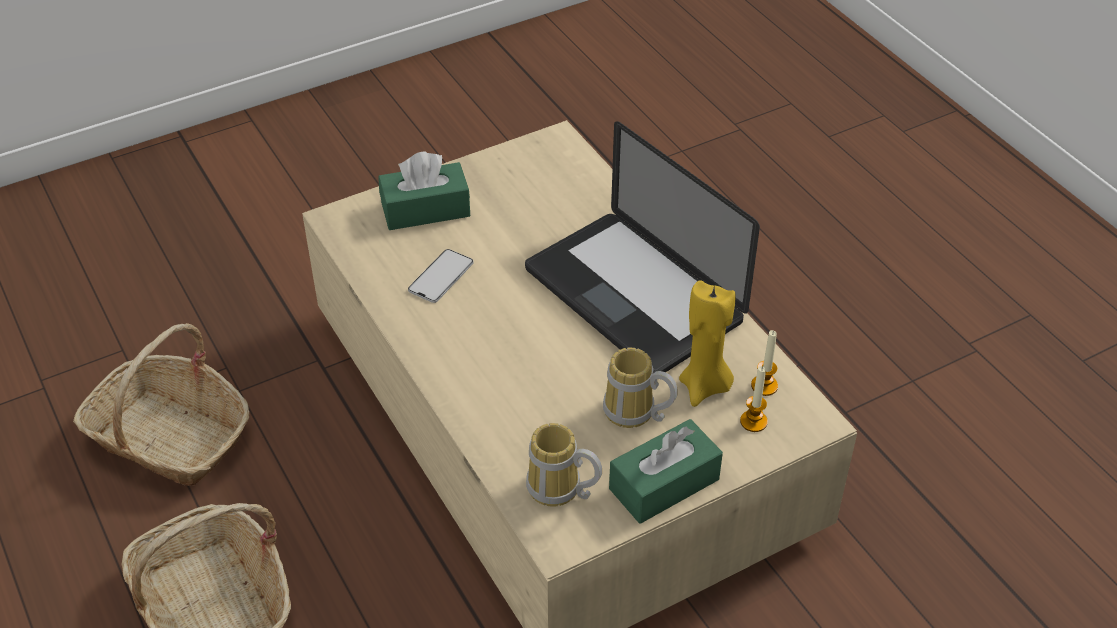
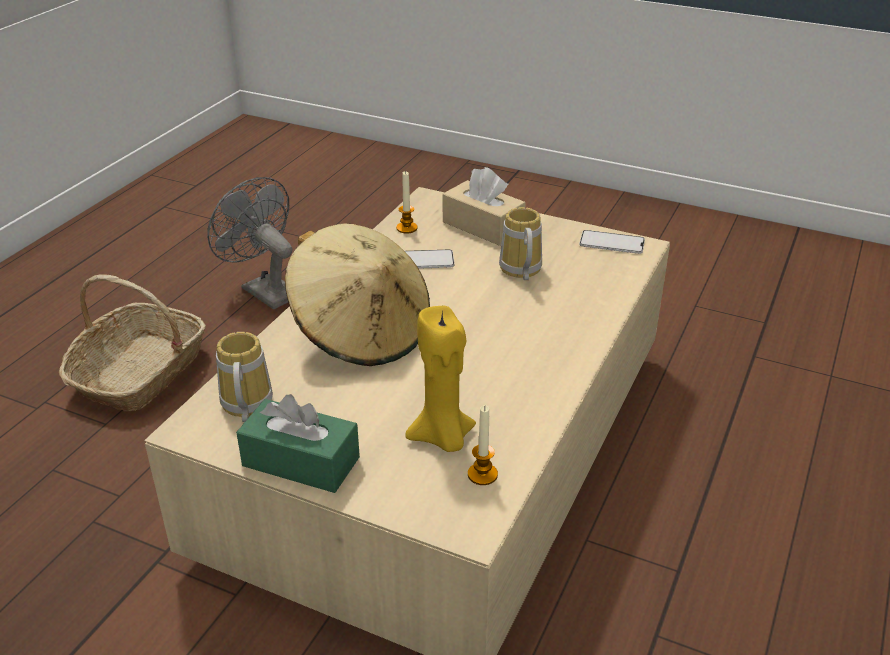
camera: 55 degrees right, 10 degrees down
basket [73,323,249,486] -> grey fan [207,177,292,309]
green tissue box [378,151,470,230] -> beige tissue box [443,167,526,246]
laptop [525,121,760,373] -> none
mug [603,347,678,428] -> mug moved to [499,207,542,280]
candle [740,366,768,432] -> candle moved to [396,171,418,234]
none -> beige hat [285,223,430,366]
none -> phone [579,230,645,254]

